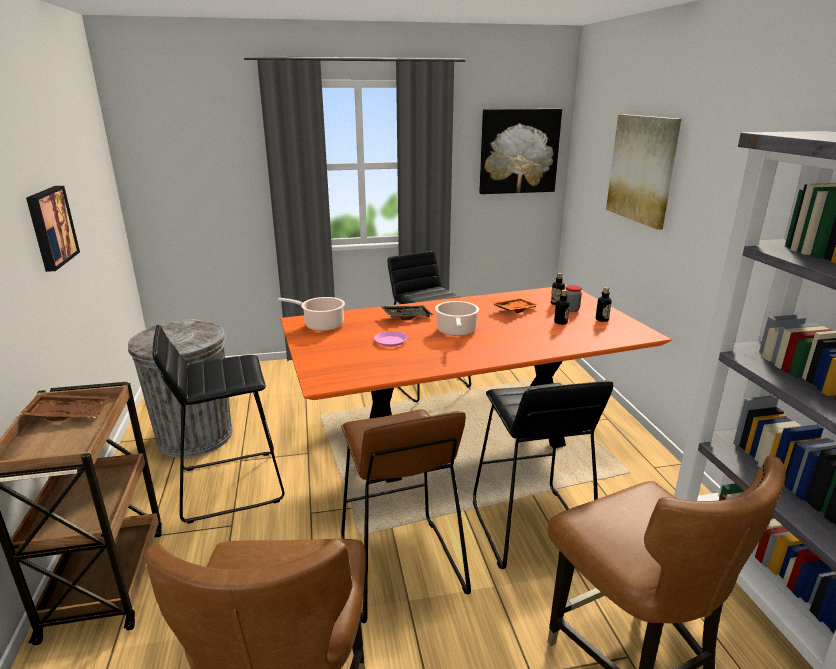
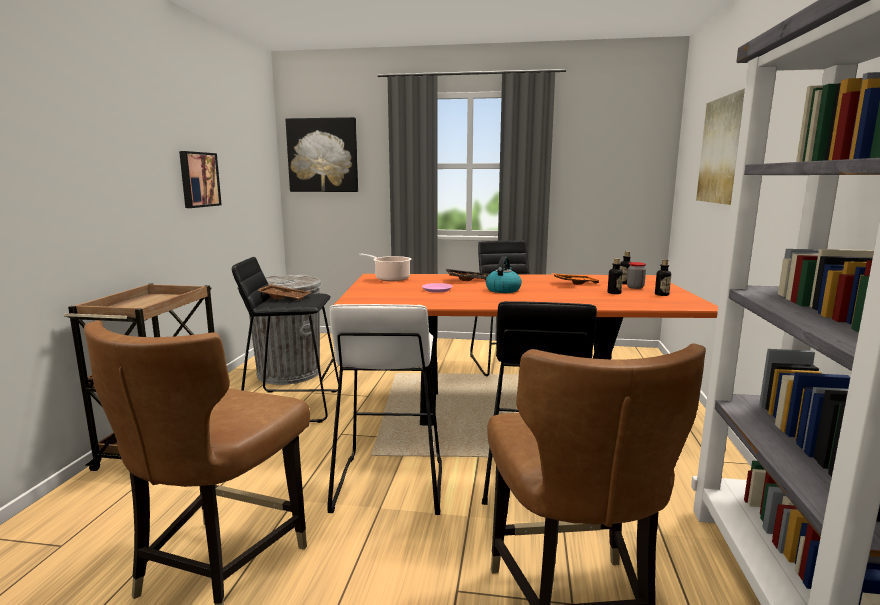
camera: 20 degrees right, 10 degrees down
brown tray [19,394,110,421] -> brown tray moved to [258,285,311,300]
brown stool [341,409,471,623] -> white stool [327,304,442,515]
cooking pot [435,301,479,336] -> kettle [486,256,522,293]
picture [479,109,562,194] -> picture moved to [285,117,358,192]

